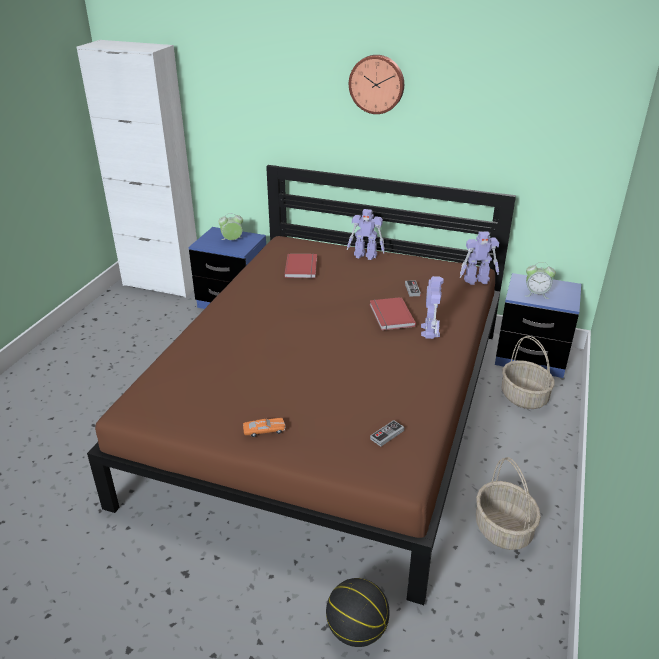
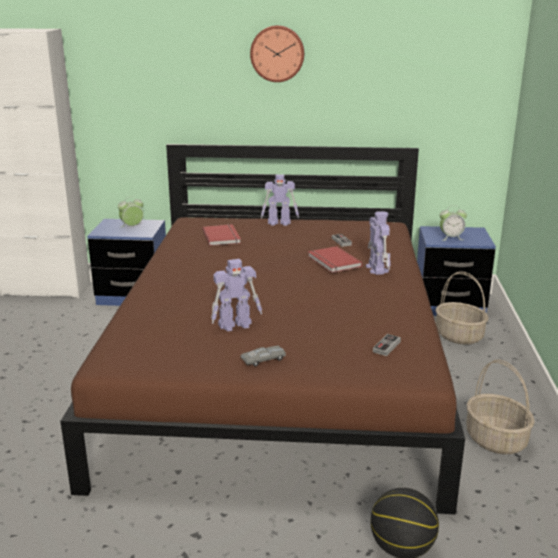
camera: 15 degrees left, 10 degrees down
orange toy car [243,418,285,437] -> grey toy car [241,346,286,366]
toy robot [460,231,499,285] -> toy robot moved to [211,259,262,331]

